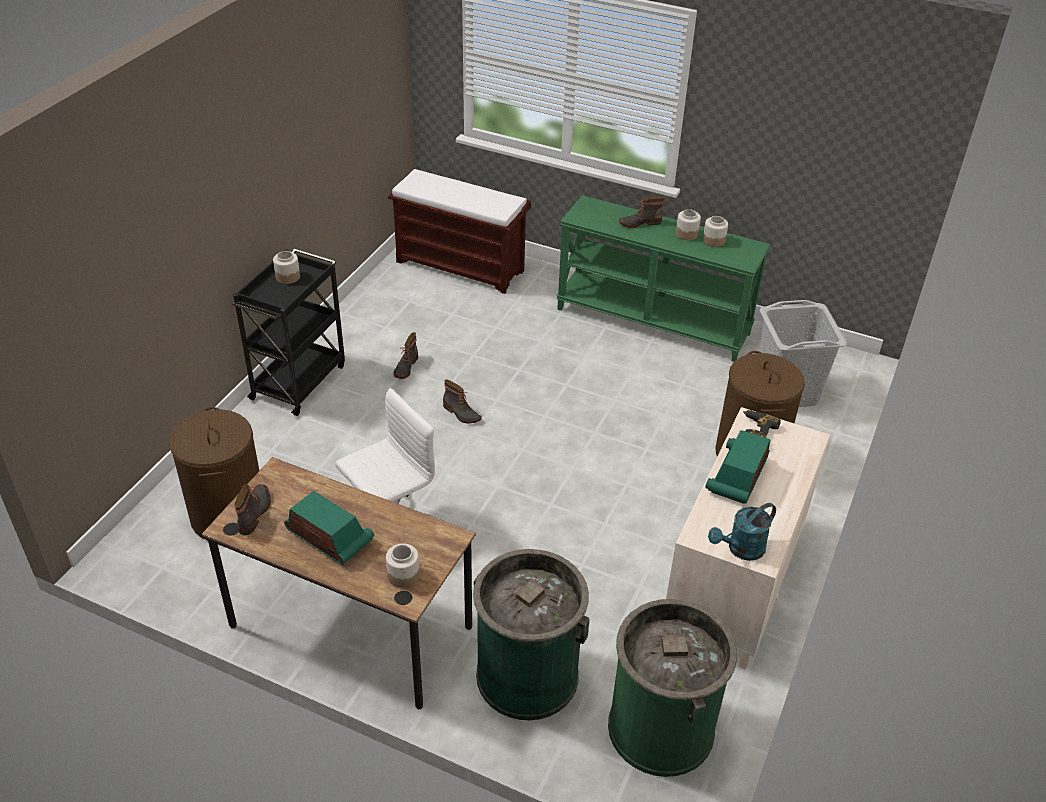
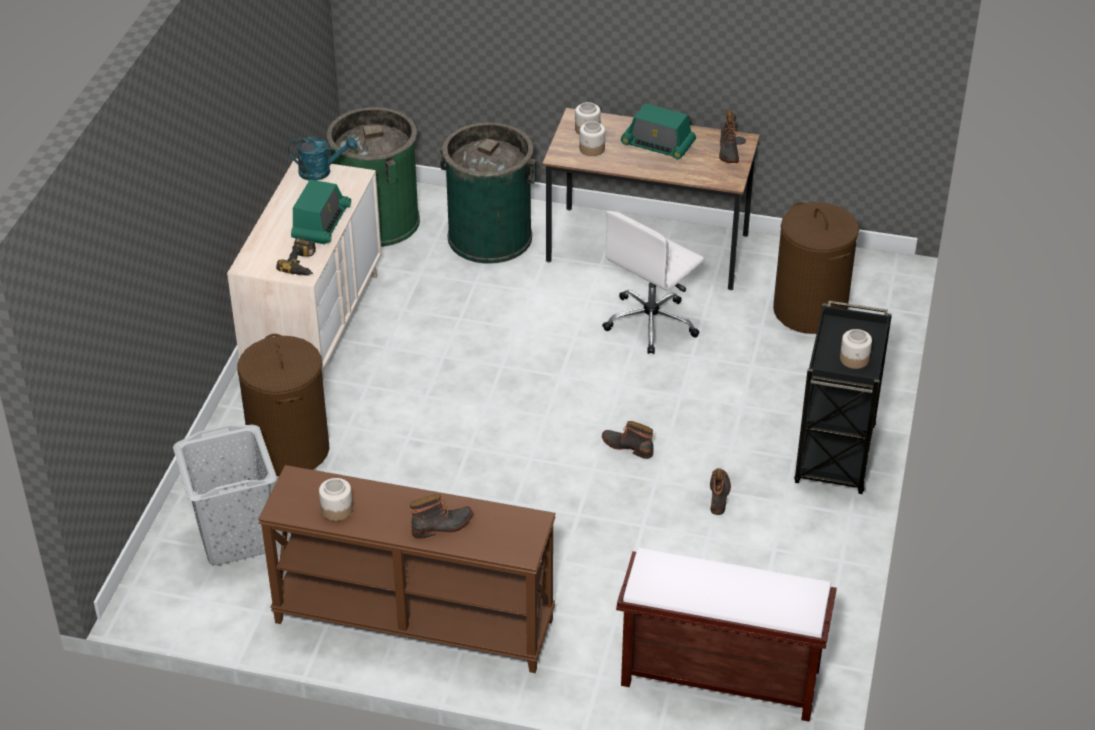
camera: 170 degrees right, 0 degrees up
green console table [556,195,770,362] -> brown console table [258,465,556,673]
jar [676,209,701,240] -> jar moved to [579,121,605,156]
turquoise watering can [708,503,776,561] -> turquoise watering can turned 45 degrees clockwise [288,136,357,181]

